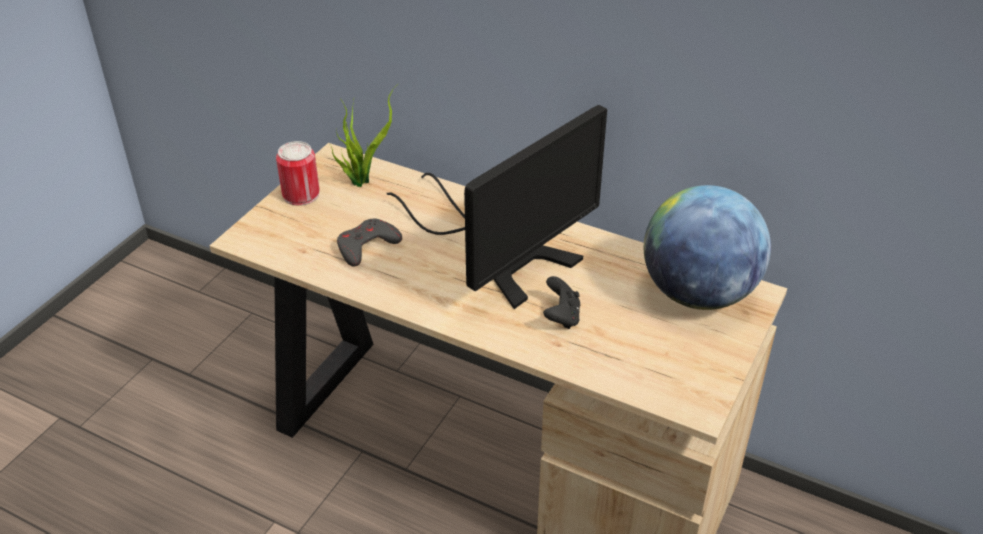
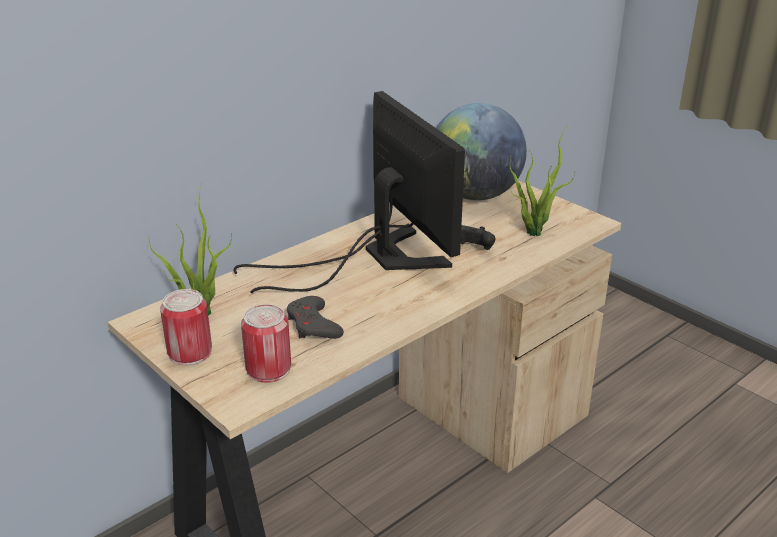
camera: 70 degrees left, 10 degrees down
none -> can [241,304,291,383]
none -> potted plant [510,125,575,236]

